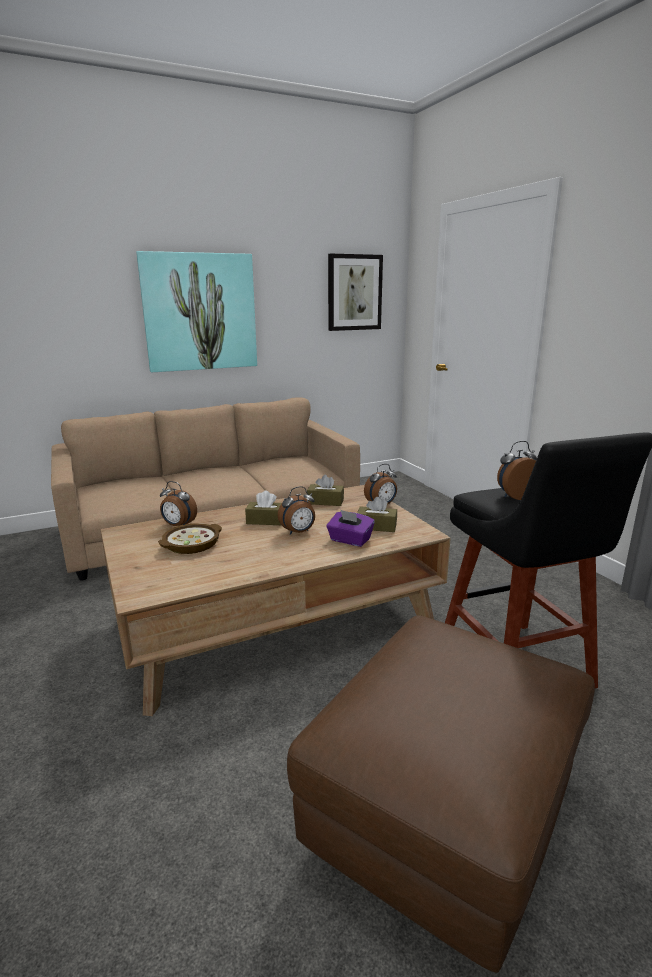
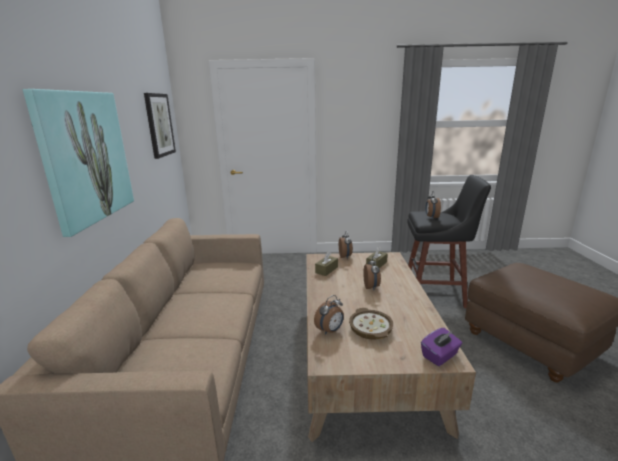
camera: 65 degrees left, 0 degrees up
brown tissue box [245,491,282,525] -> none
purple tissue box [326,510,375,547] -> purple tissue box moved to [421,328,462,366]

